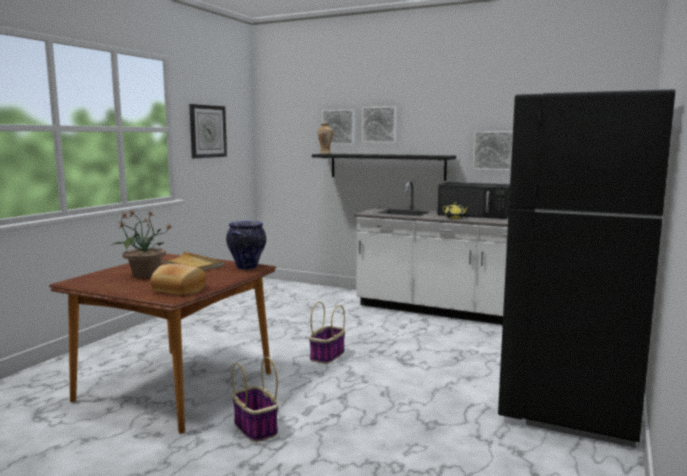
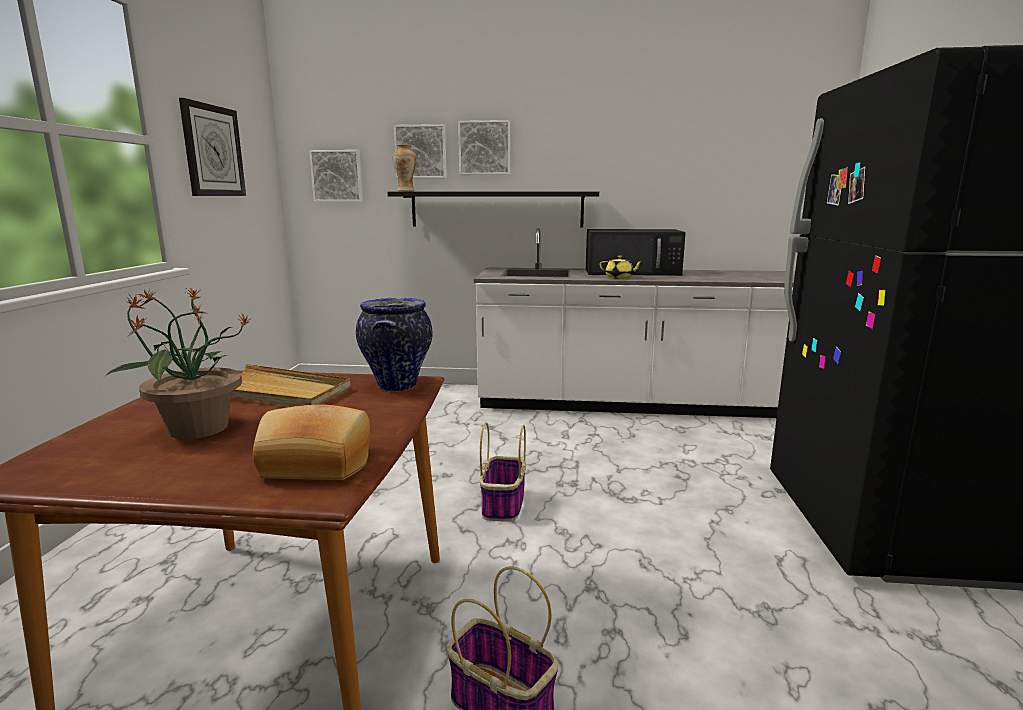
camera: 20 degrees left, 5 degrees up
picture [473,131,513,171] -> picture moved to [309,150,363,202]

